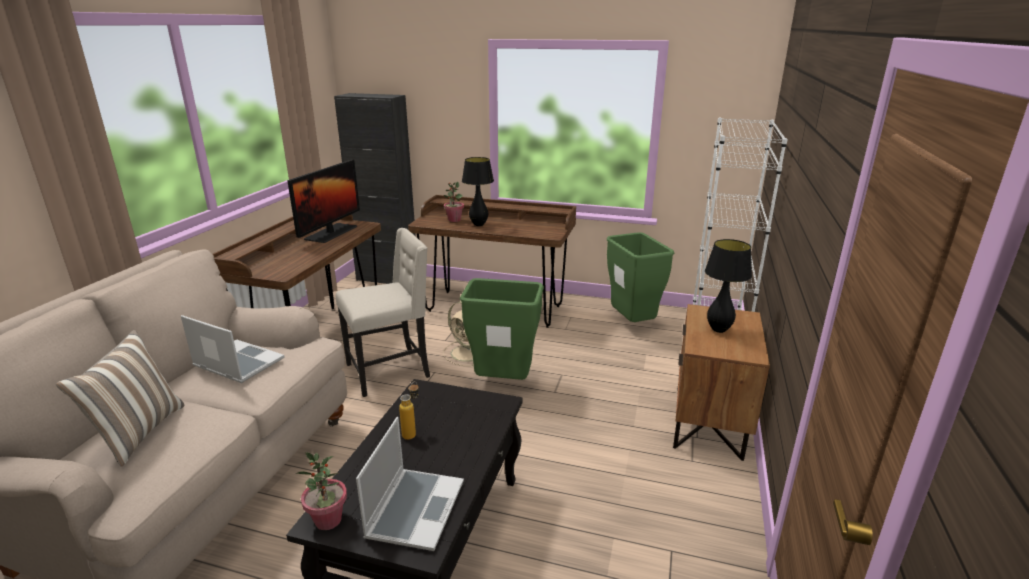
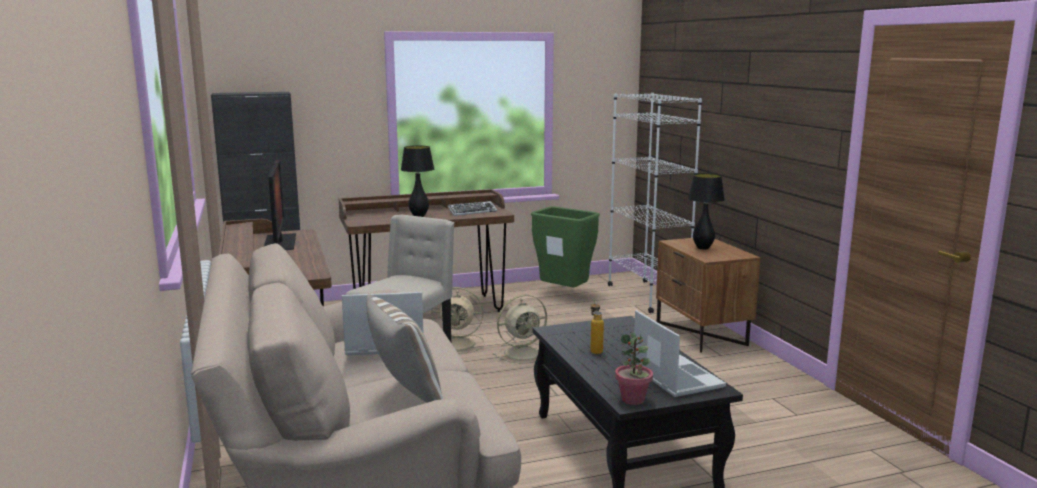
camera: 35 degrees left, 10 degrees down
potted plant [444,182,464,222] -> none
green trash can [460,278,544,380] -> beige fan [493,295,547,363]
none -> keyboard [447,201,497,216]

